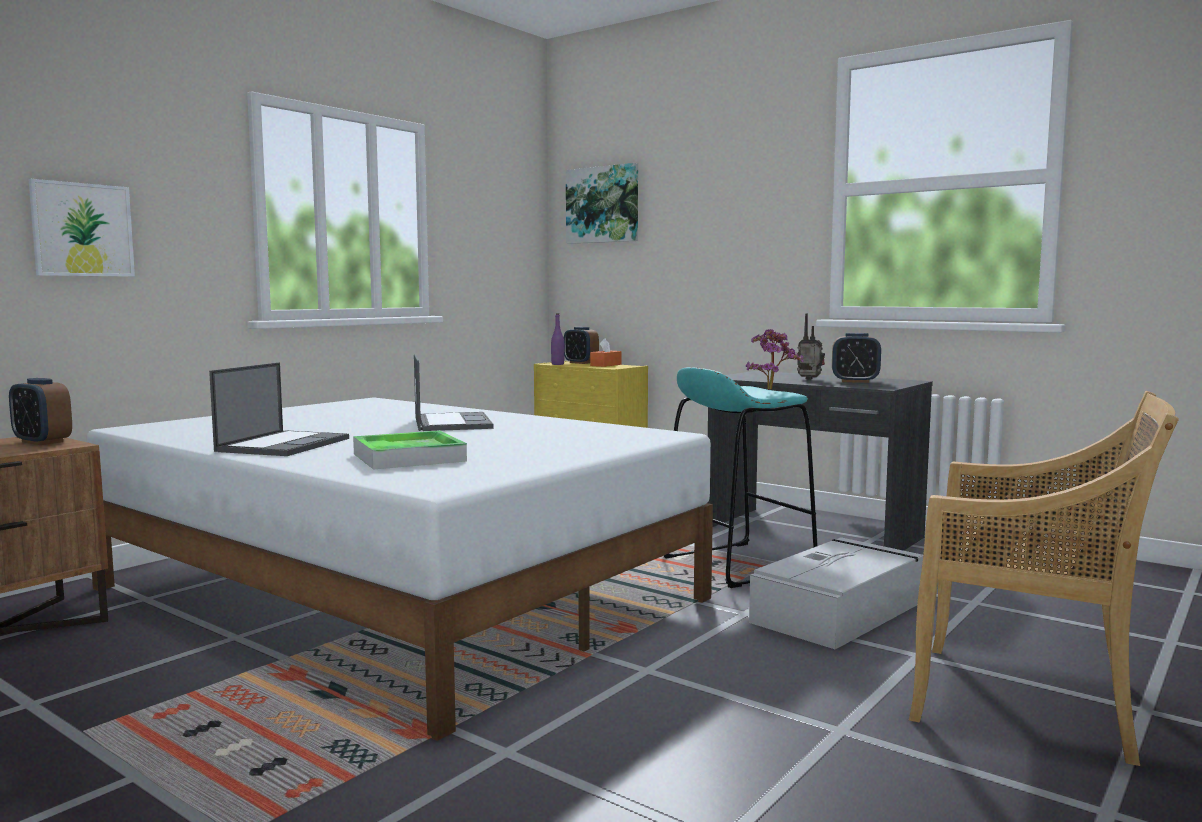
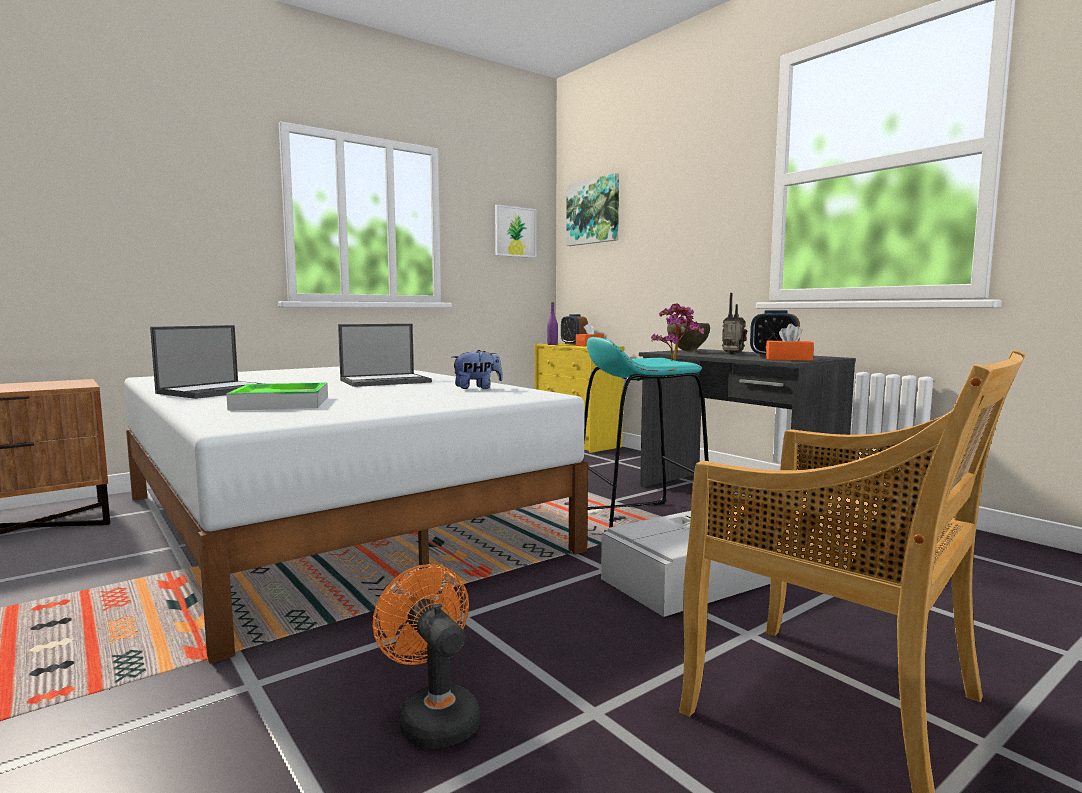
camera: 15 degrees right, 0 degrees up
alarm clock [9,378,72,445] -> none
picture [28,179,135,277] -> picture moved to [495,205,537,258]
laptop [414,354,493,431] -> laptop turned 60 degrees clockwise [338,324,432,387]
none -> orange fan [373,564,480,749]
none -> plush toy [452,350,503,389]
none -> brown bowl [667,323,710,352]
none -> orange tissue box [766,324,814,361]

